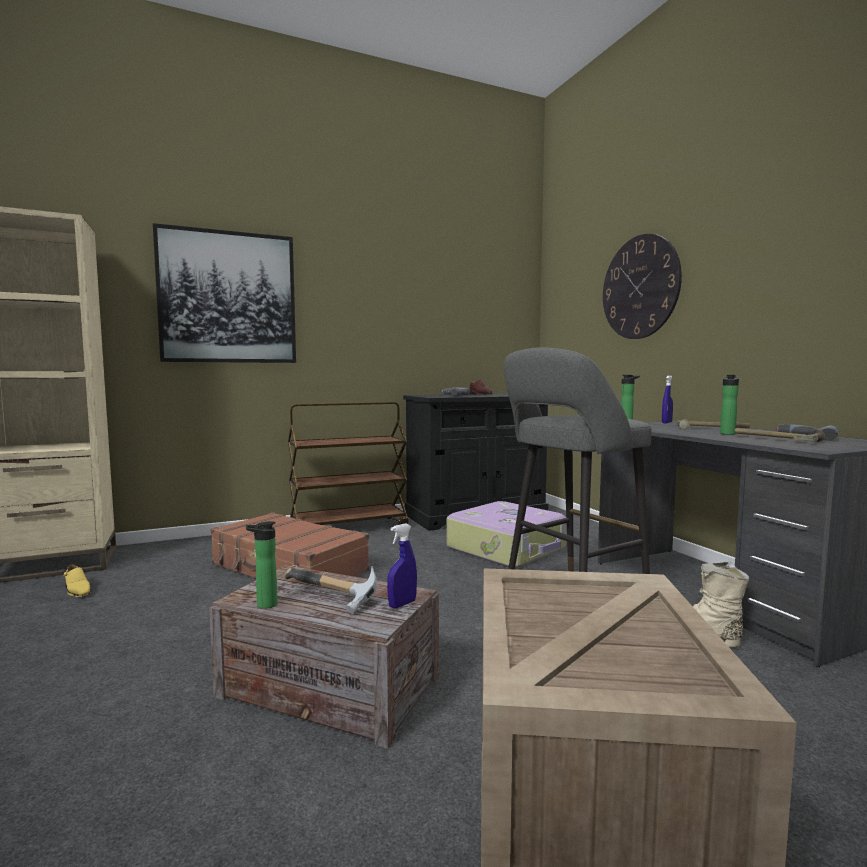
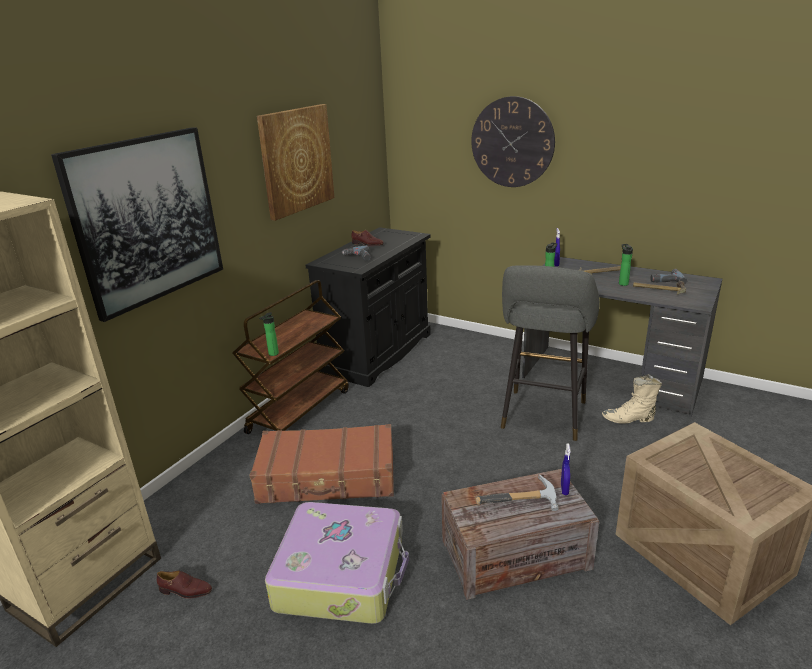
camera: 35 degrees left, 20 degrees up
yellow shoe [64,564,91,597] -> brown shoe [157,570,212,599]
bottle [246,521,277,609] -> bottle moved to [259,312,279,356]
suitcase [447,501,567,568] -> suitcase moved to [265,502,409,624]
none -> picture [257,104,335,221]

